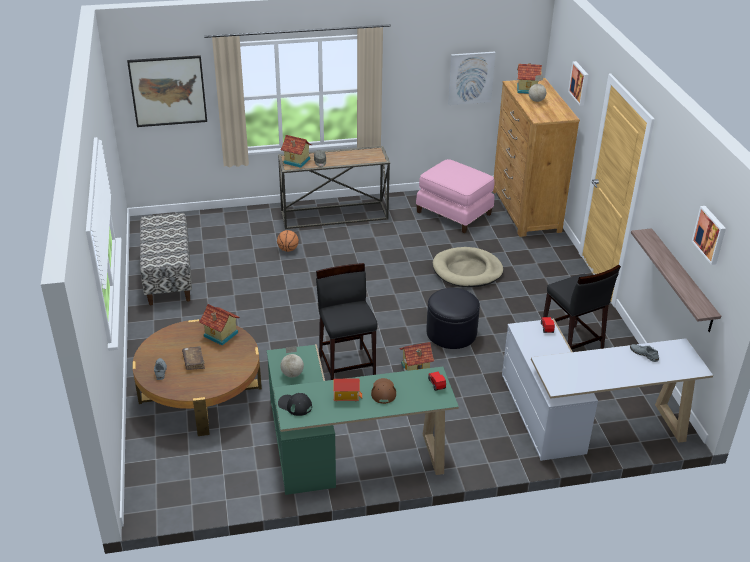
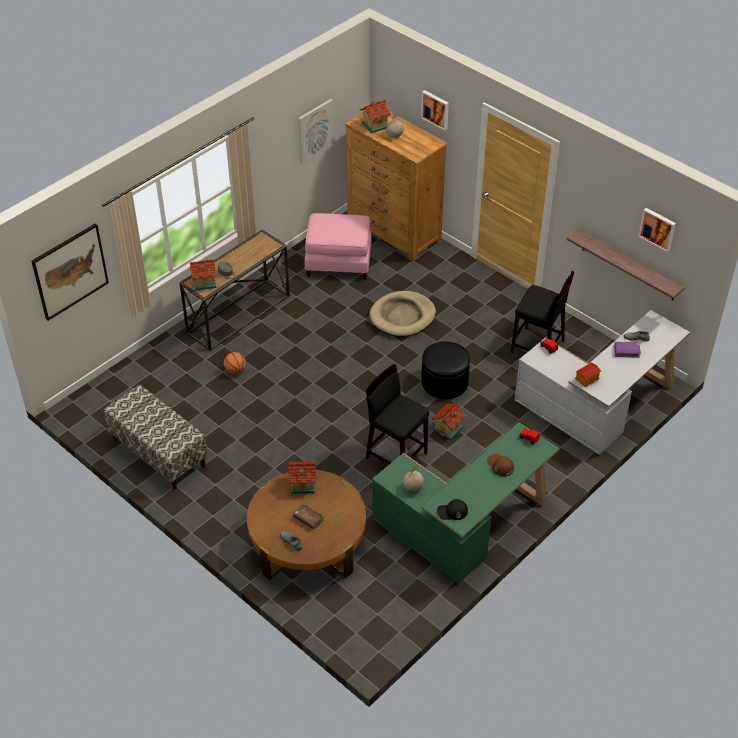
camera: 35 degrees left, 10 degrees up
toy house [333,379,362,402] -> toy house moved to [575,363,601,387]
none -> purple book [614,342,641,358]

